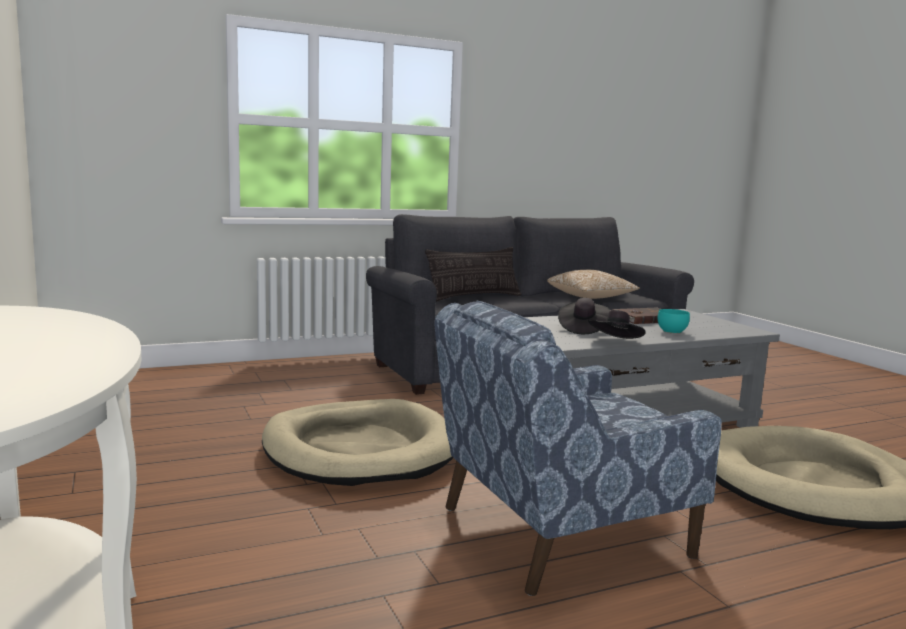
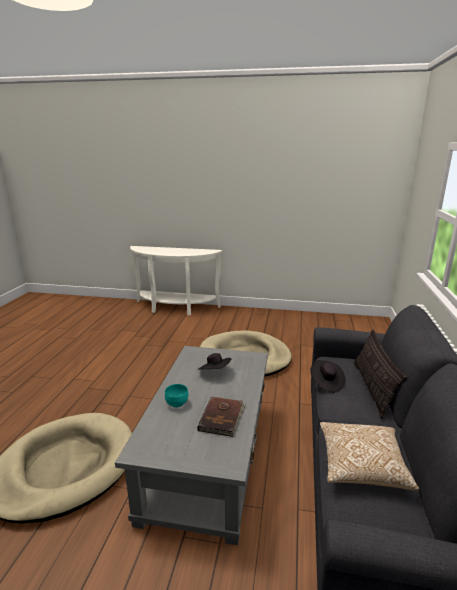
camera: 125 degrees right, 10 degrees up
blue armchair [435,301,722,596] -> none
black hat [588,310,646,339] -> black hat moved to [310,360,345,393]

